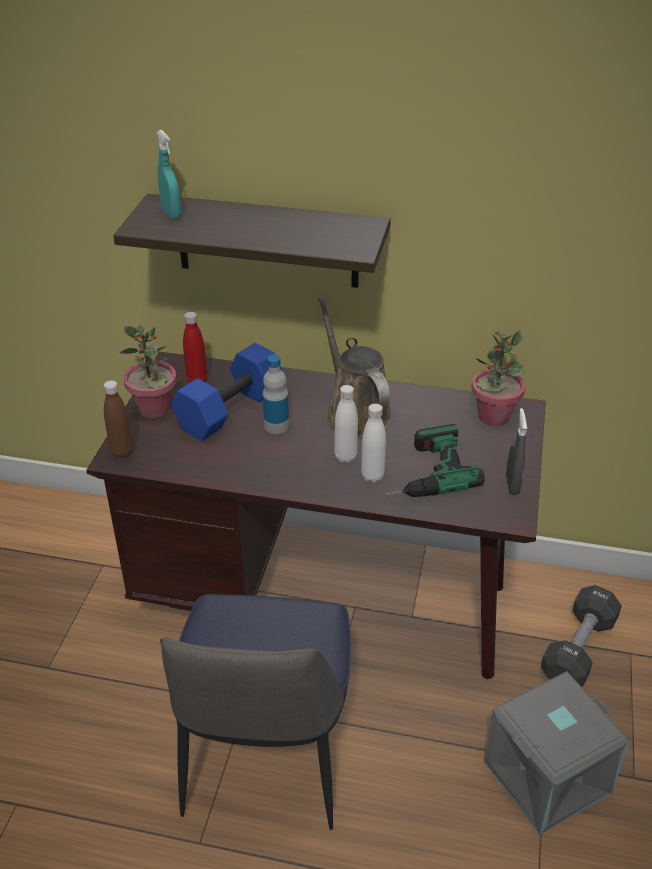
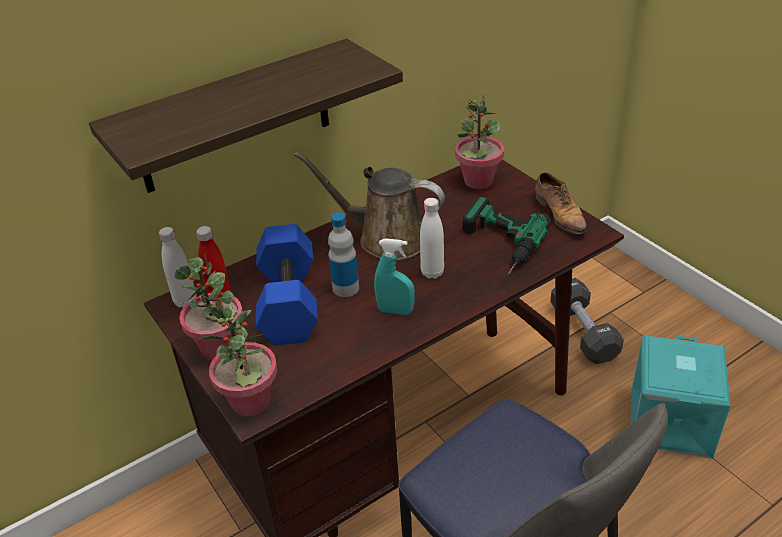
camera: 45 degrees left, 0 degrees up
brown bottle [103,380,133,458] -> potted plant [199,306,277,417]
turquoise spray bottle [157,130,181,219] -> turquoise spray bottle moved to [374,238,414,315]
white bottle [361,403,386,483] -> white bottle moved to [159,227,197,308]
grey storage box [484,671,630,835] -> turquoise storage box [631,336,730,459]
grey spray bottle [506,408,527,495] -> shoe [535,172,587,234]

